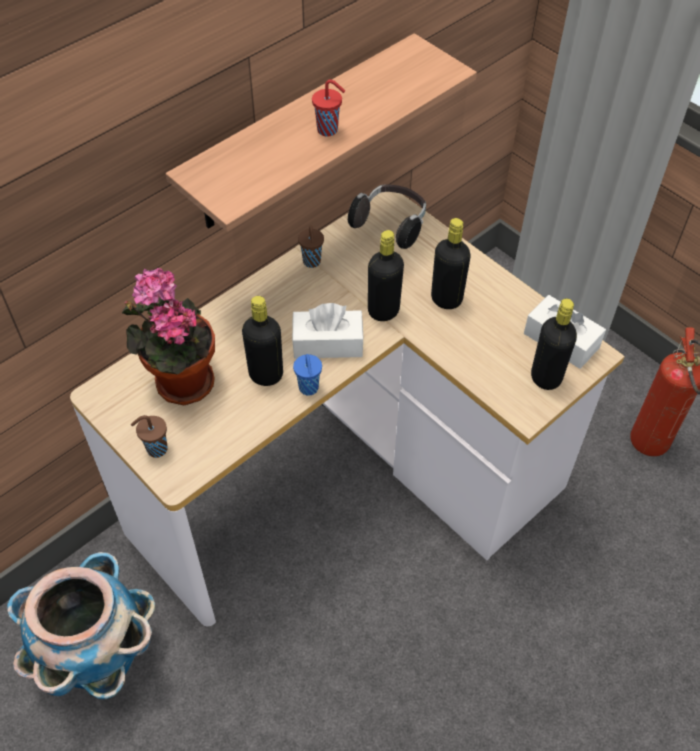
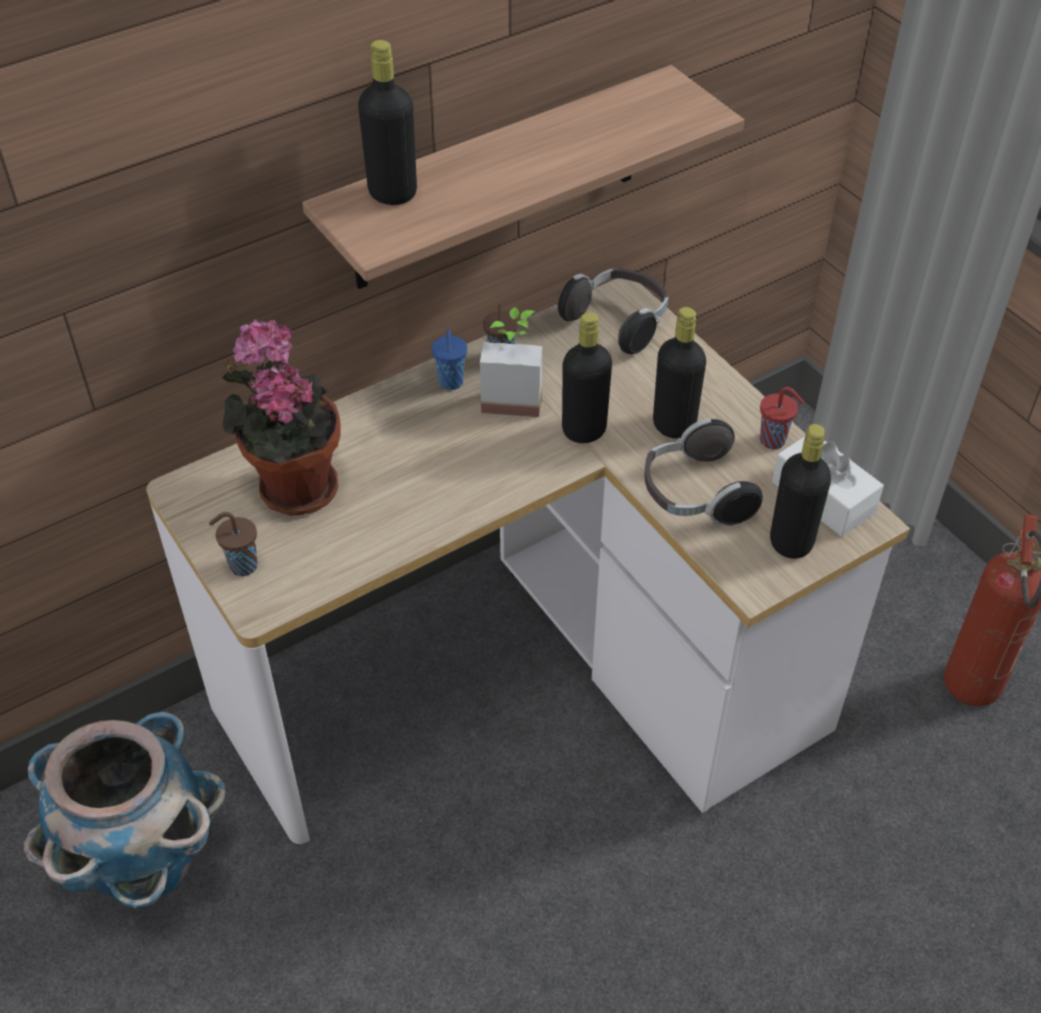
camera: 10 degrees right, 5 degrees down
black bottle [242,296,283,386] -> black bottle moved to [358,40,417,205]
white tissue box [292,303,364,358] -> none
blue cup [293,354,322,396] -> blue cup moved to [431,329,467,390]
red cup [312,80,345,137] -> red cup moved to [760,387,804,449]
none -> potted plant [480,307,542,417]
none -> headphones [644,418,763,526]

